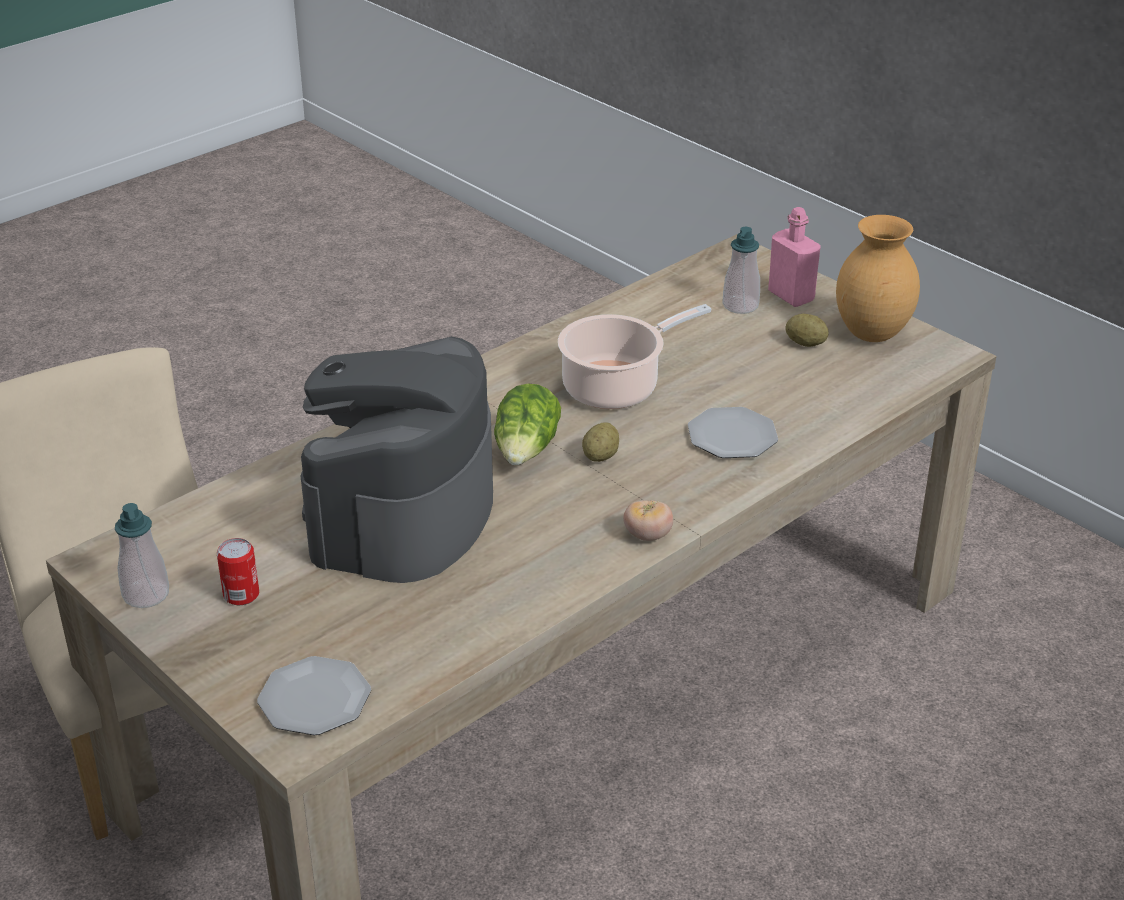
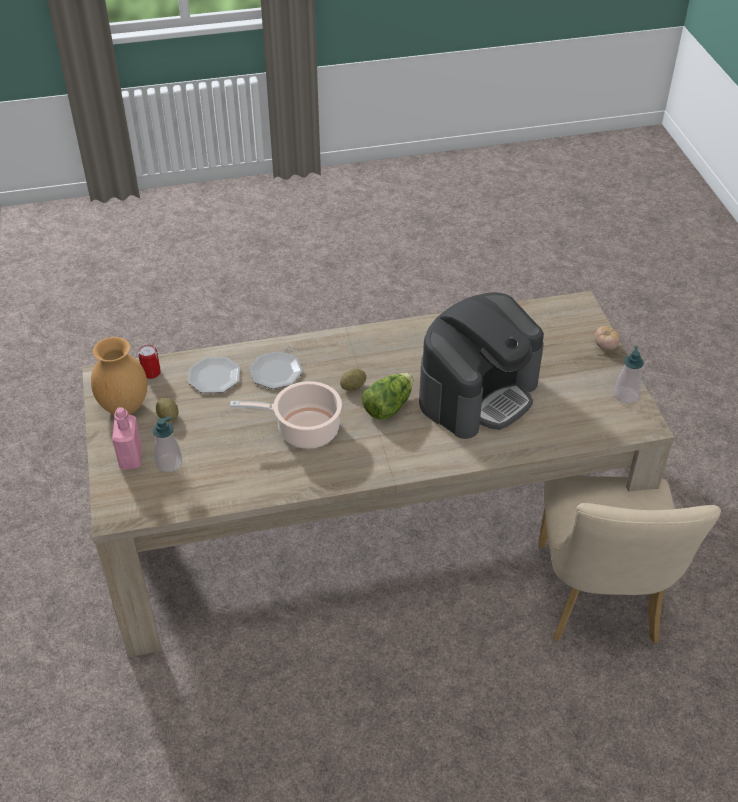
camera: 150 degrees left, 10 degrees up
can [217,538,259,605] -> can moved to [138,345,161,379]
plate [257,656,371,735] -> plate moved to [188,357,240,393]
tomato [623,500,673,541] -> tomato moved to [595,326,620,350]

